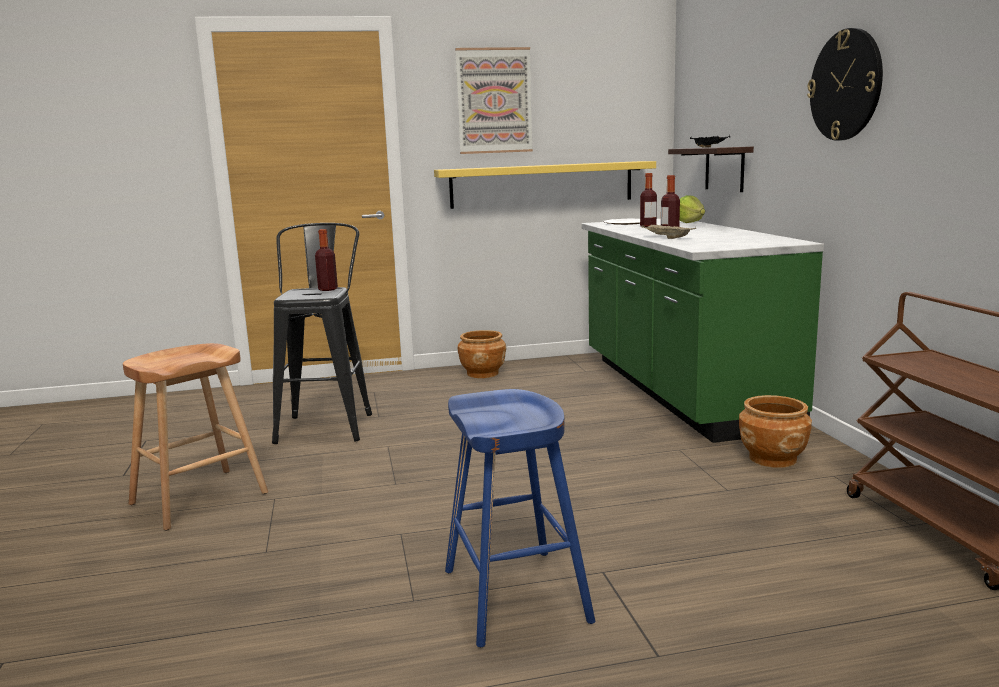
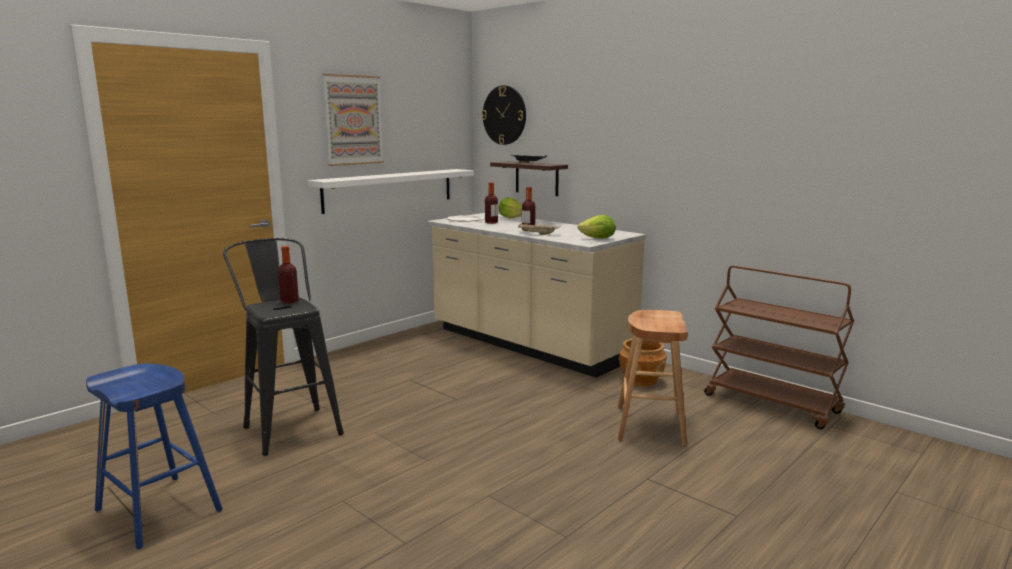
camera: 35 degrees left, 0 degrees up
brown stool [123,343,268,530] -> brown stool moved to [618,310,688,446]
yellow shelf [434,161,656,209] -> white shelf [308,169,473,214]
blue stool [445,389,595,647] -> blue stool moved to [86,364,223,549]
brown planter [458,330,506,378] -> none
green counter [582,219,824,443] -> beige counter [427,213,646,378]
wall clock [807,28,883,141] -> wall clock moved to [482,85,526,145]
none -> lettuce [578,215,616,239]

